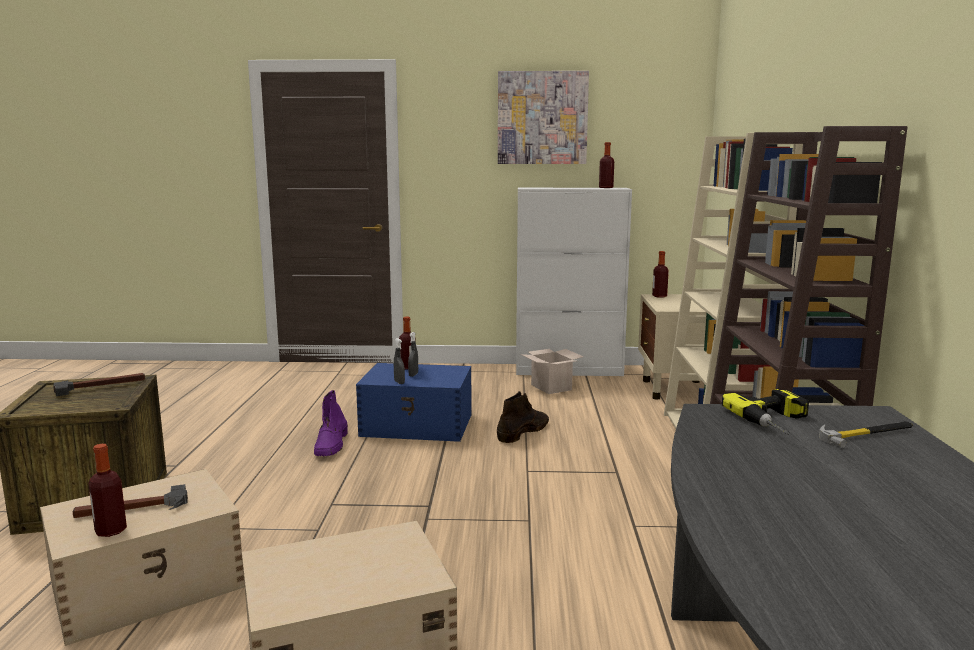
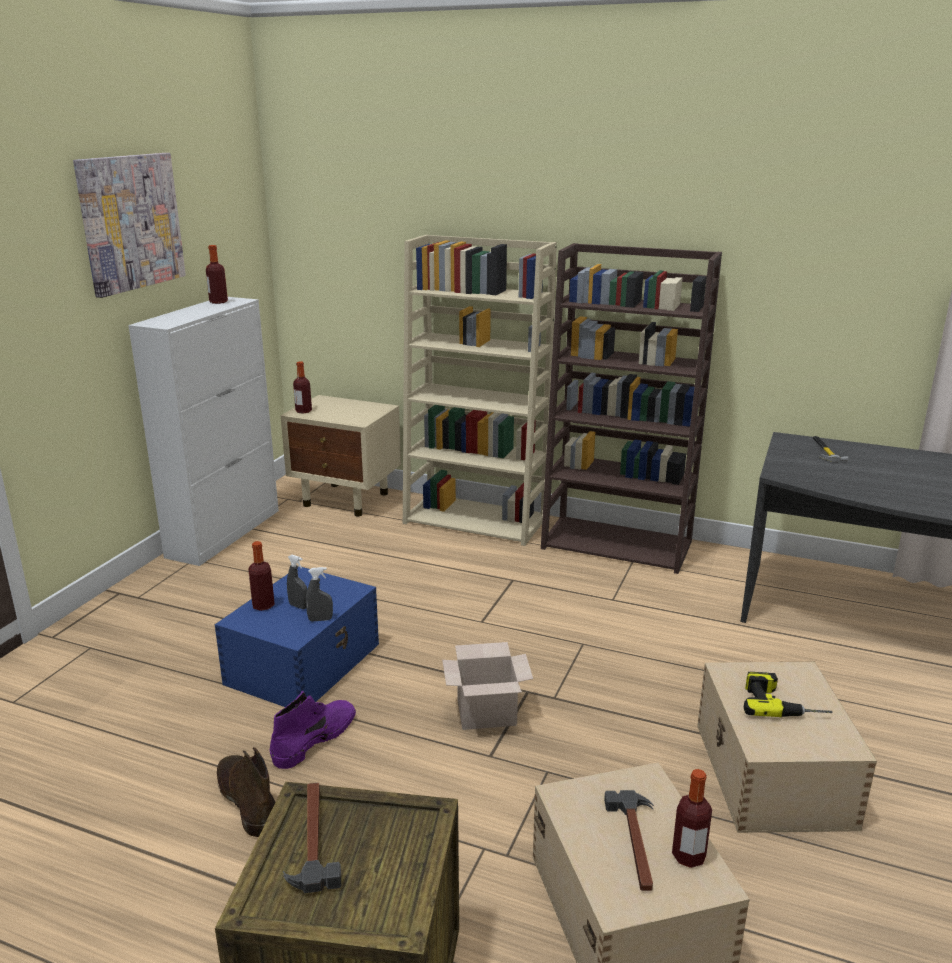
camera: 70 degrees left, 10 degrees up
purple boot [314,390,348,456] -> purple boot turned 75 degrees counterclockwise [270,691,356,769]
brown boot [497,391,549,443] -> brown boot moved to [217,747,275,837]
cardboard box [521,349,584,394] -> cardboard box moved to [442,642,533,730]
power drill [722,389,809,435] -> power drill moved to [744,672,832,717]

